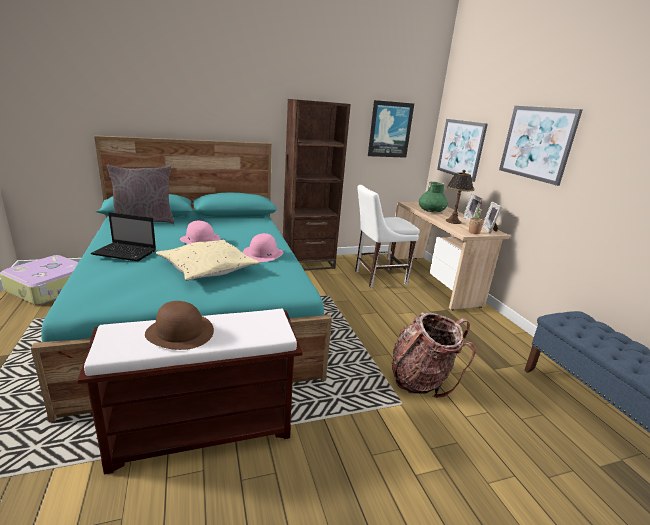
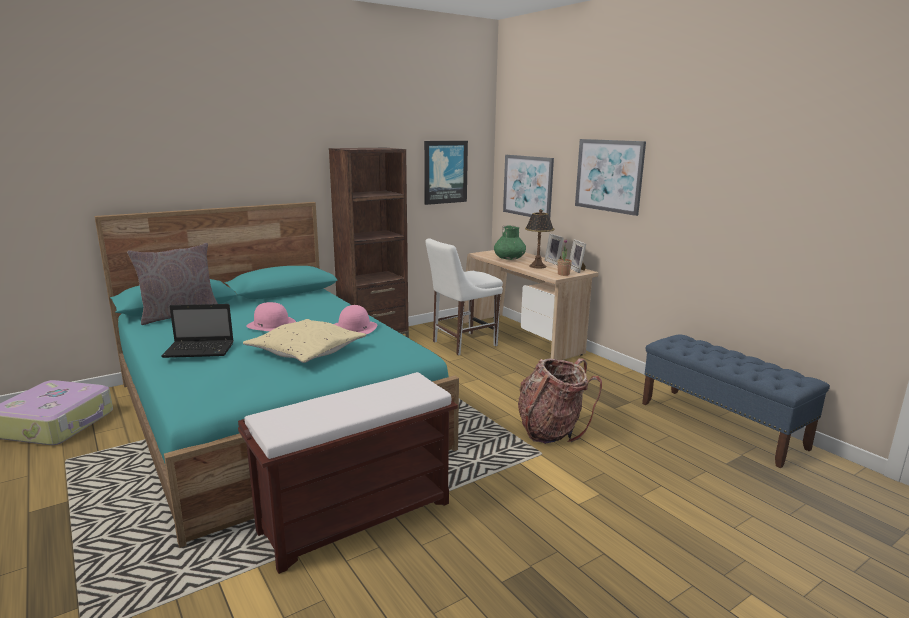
camera: 15 degrees left, 5 degrees down
brown hat [145,301,214,350] -> none

